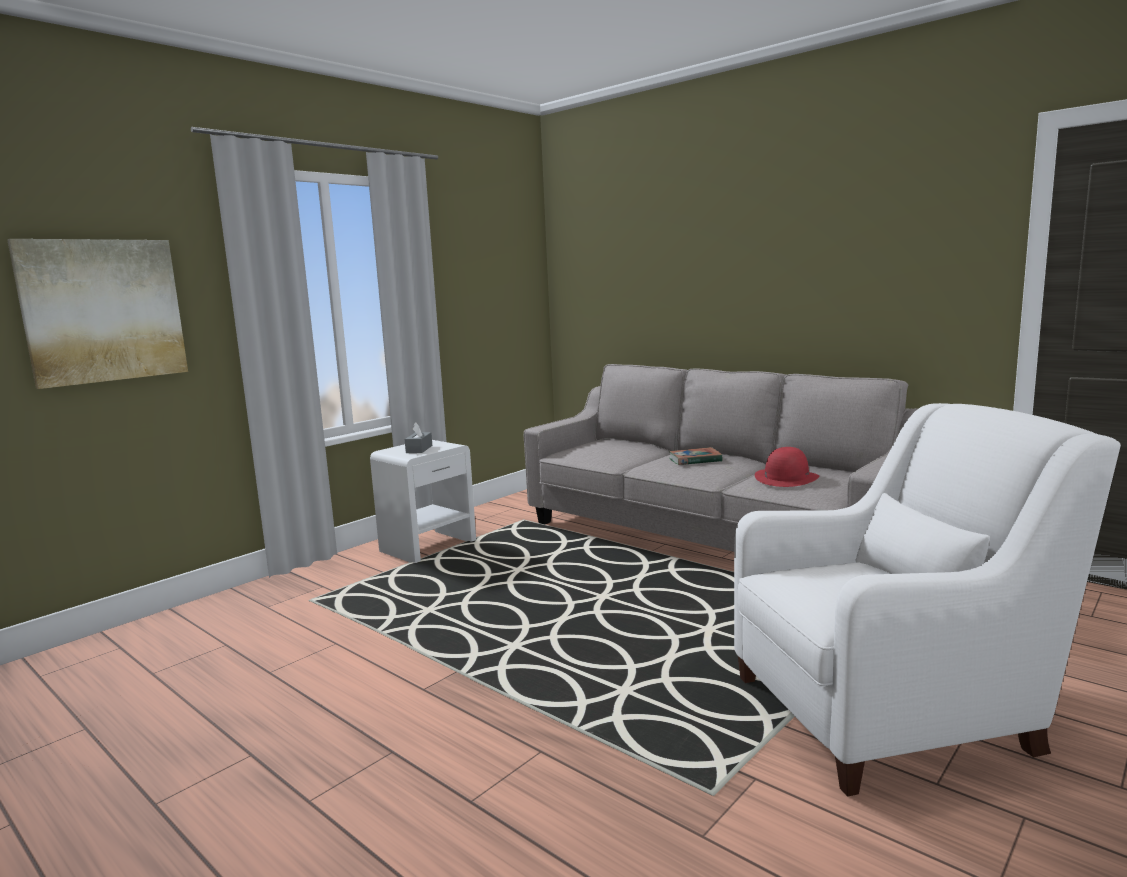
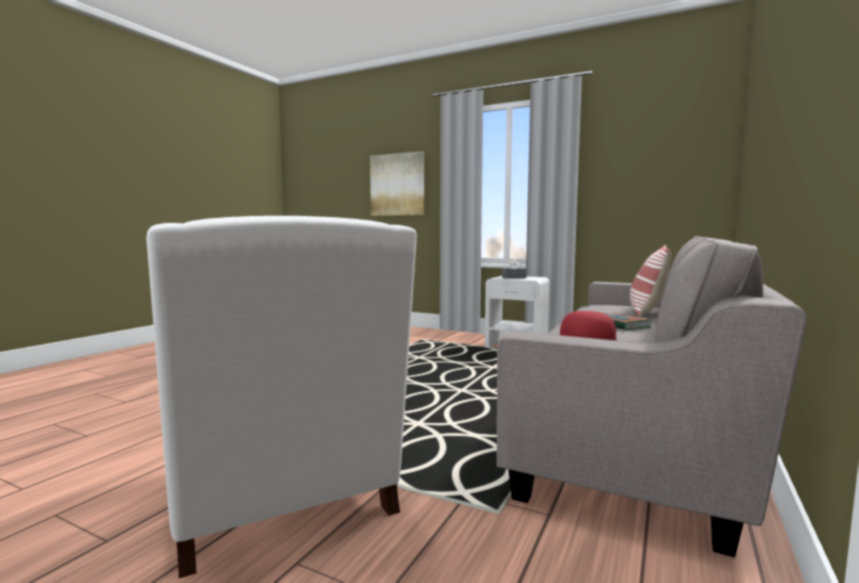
camera: 75 degrees right, 5 degrees down
none -> pillow [630,245,671,316]

